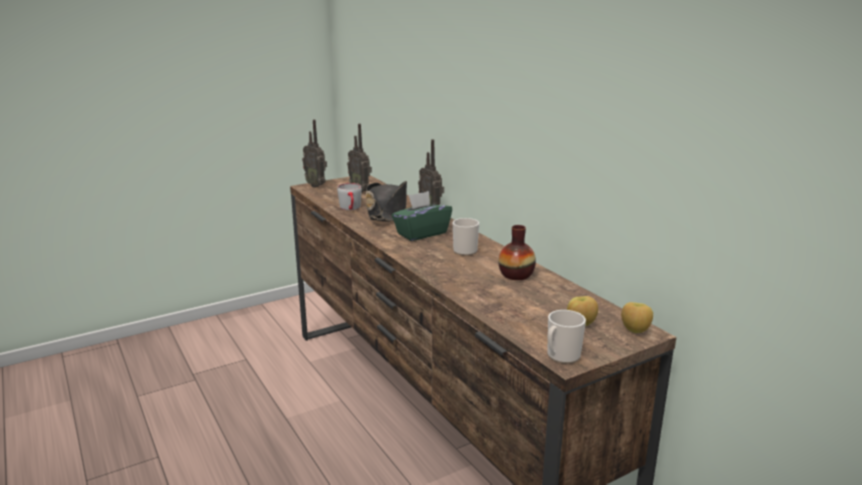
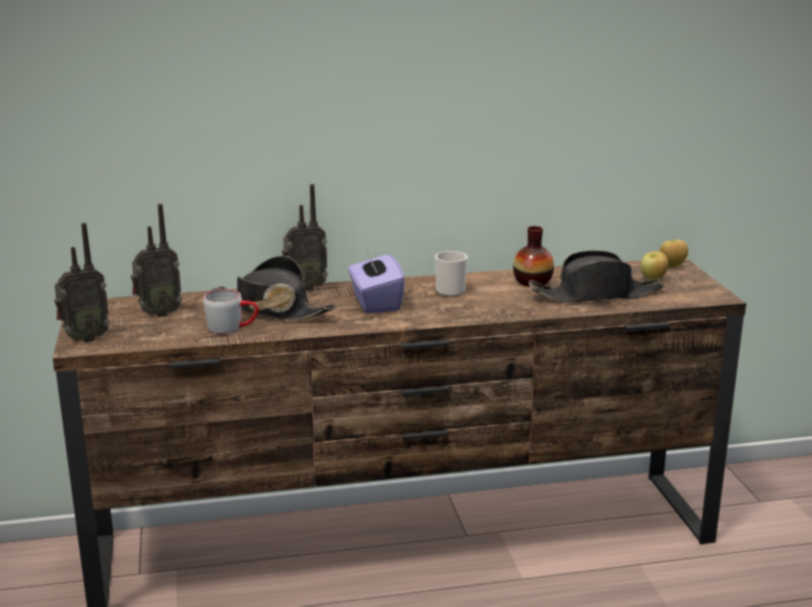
camera: 70 degrees left, 0 degrees up
green tissue box [392,191,452,241] -> purple tissue box [348,247,405,313]
mug [547,310,586,364] -> none
none -> black hat [529,250,664,303]

